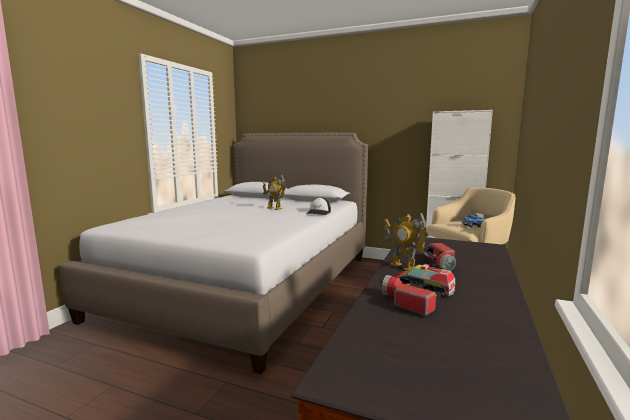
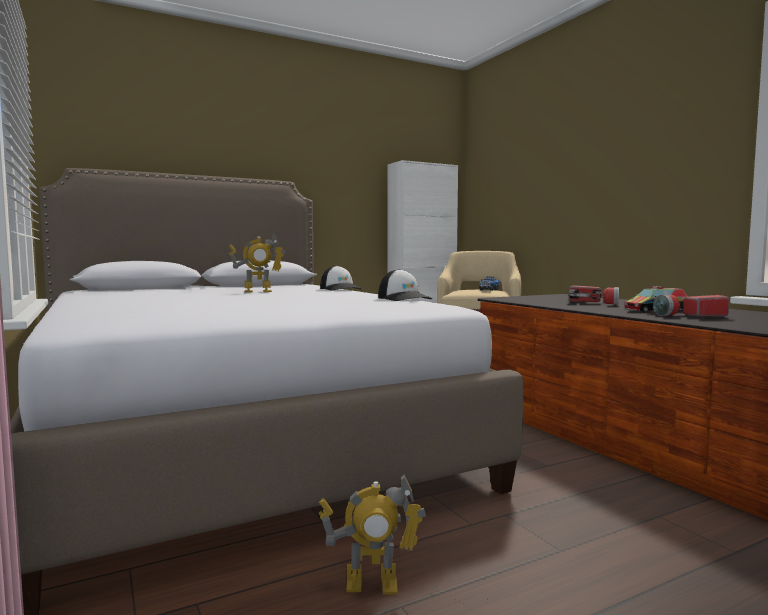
camera: 50 degrees left, 5 degrees down
toy robot [384,213,429,271] -> toy robot moved to [319,475,426,595]
none -> cap [378,269,432,301]

